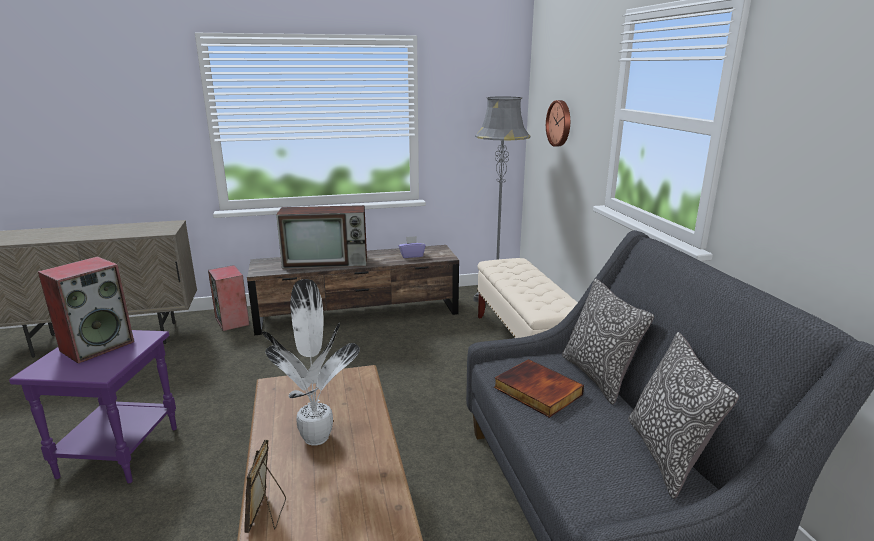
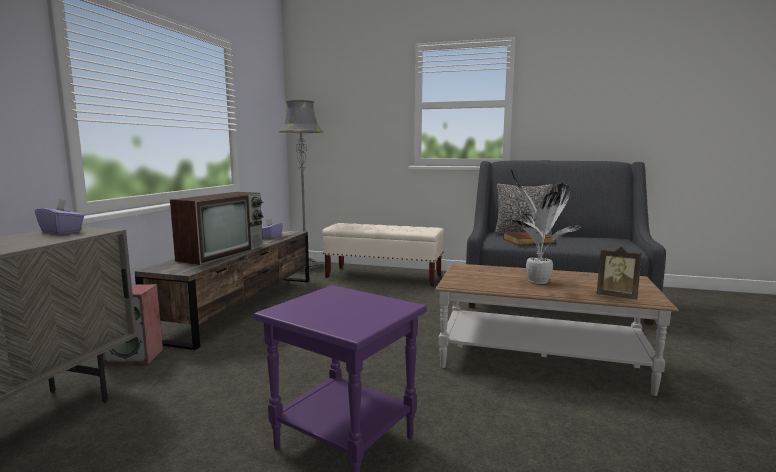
camera: 60 degrees left, 10 degrees down
speaker [38,256,134,364] -> none
wall clock [546,100,570,146] -> none
pillow [628,332,739,499] -> none
none -> purple tissue box [35,199,84,234]

